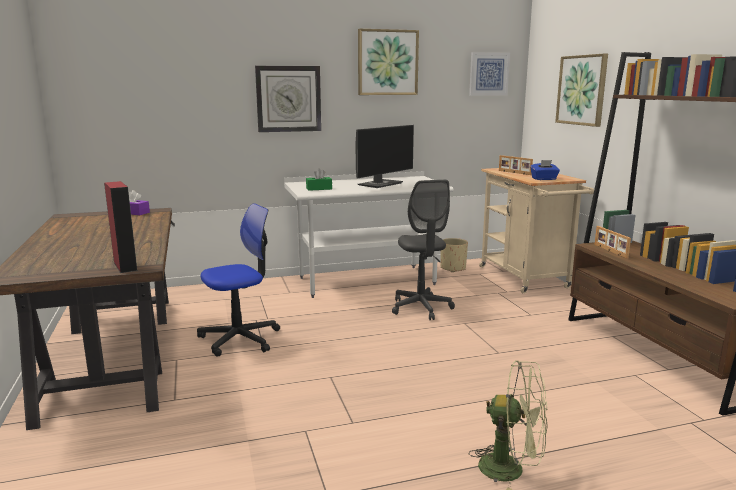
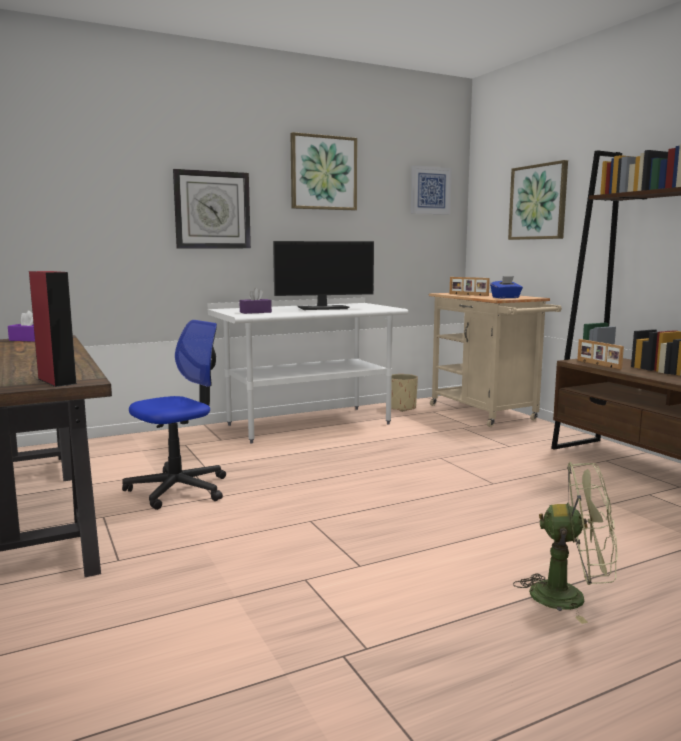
camera: 10 degrees left, 5 degrees down
green tissue box [306,168,332,191] -> purple tissue box [239,288,272,314]
monitor [356,125,414,188] -> monitor turned 45 degrees clockwise [273,241,374,310]
grey office chair [392,180,455,320] -> none

